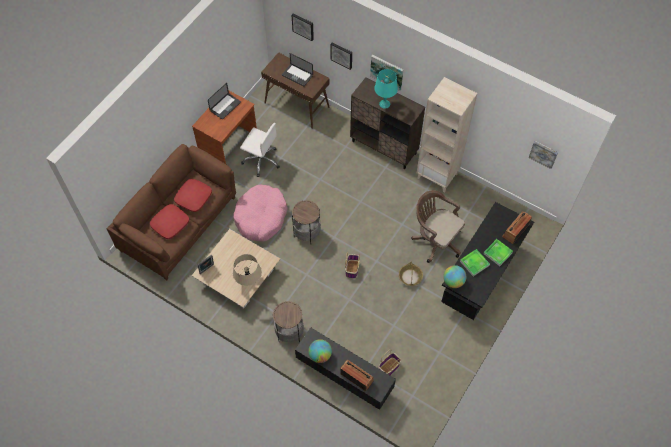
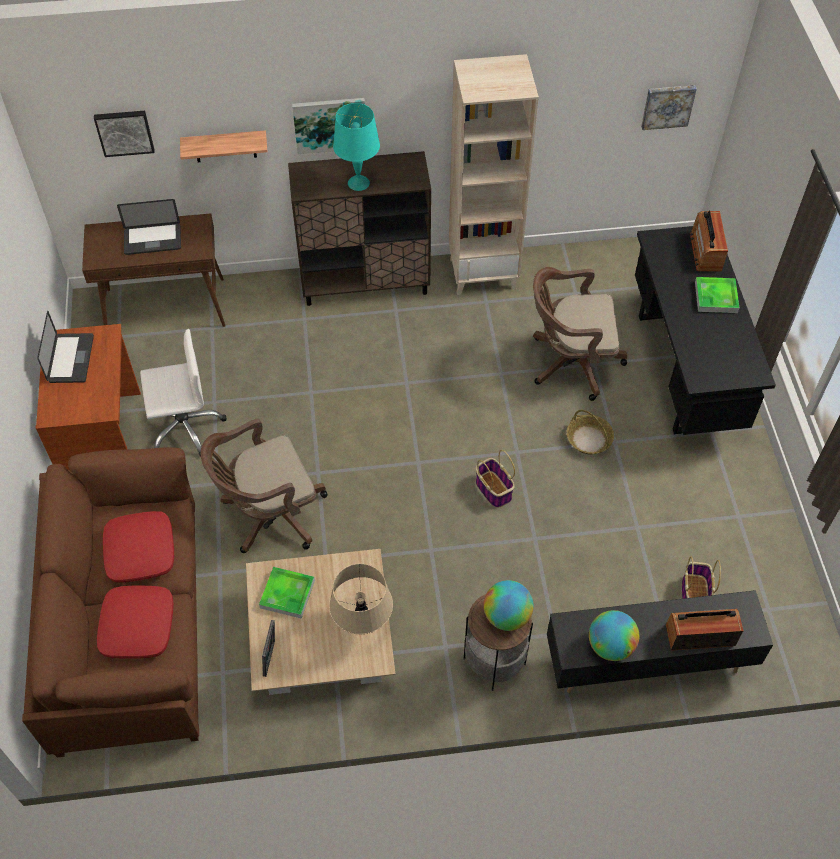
camera: 40 degrees left, 5 degrees down
pink dog bed [233,185,288,241] -> brown office chair [201,419,328,553]
side table [292,200,321,245] -> none
picture [331,42,352,70] -> shelf [180,130,267,162]
globe [443,265,466,288] -> globe moved to [483,580,534,631]
tray [460,249,490,277] -> tray moved to [259,567,315,619]

